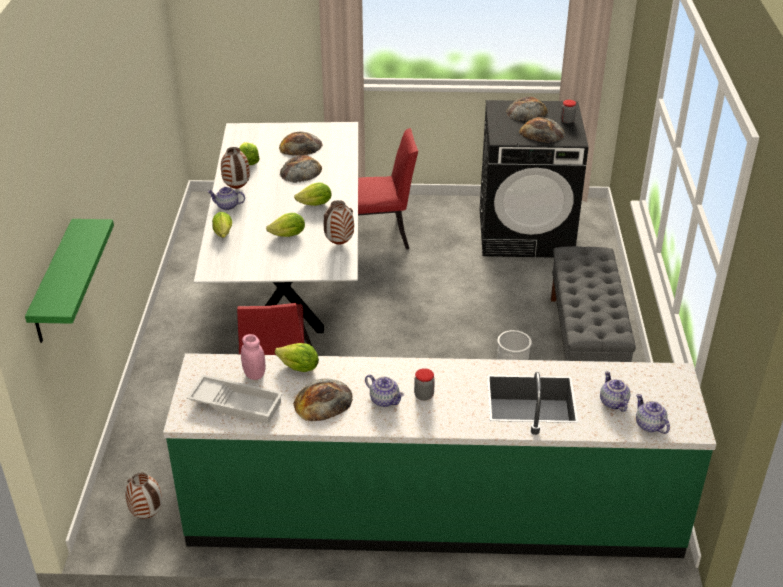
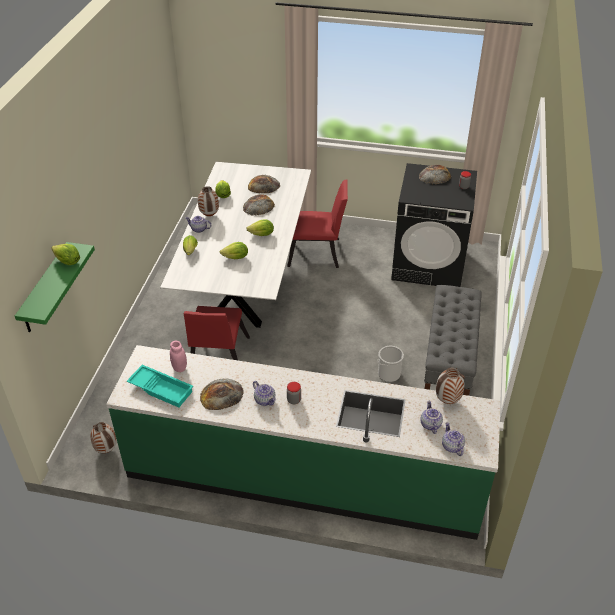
camera: 10 degrees right, 5 degrees up
white tray [187,375,283,424] -> turquoise tray [127,365,193,407]
lettuce [275,343,319,372] -> lettuce moved to [51,244,80,265]
vase [323,200,354,245] -> vase moved to [436,368,465,404]
bread [519,117,565,143] -> none

